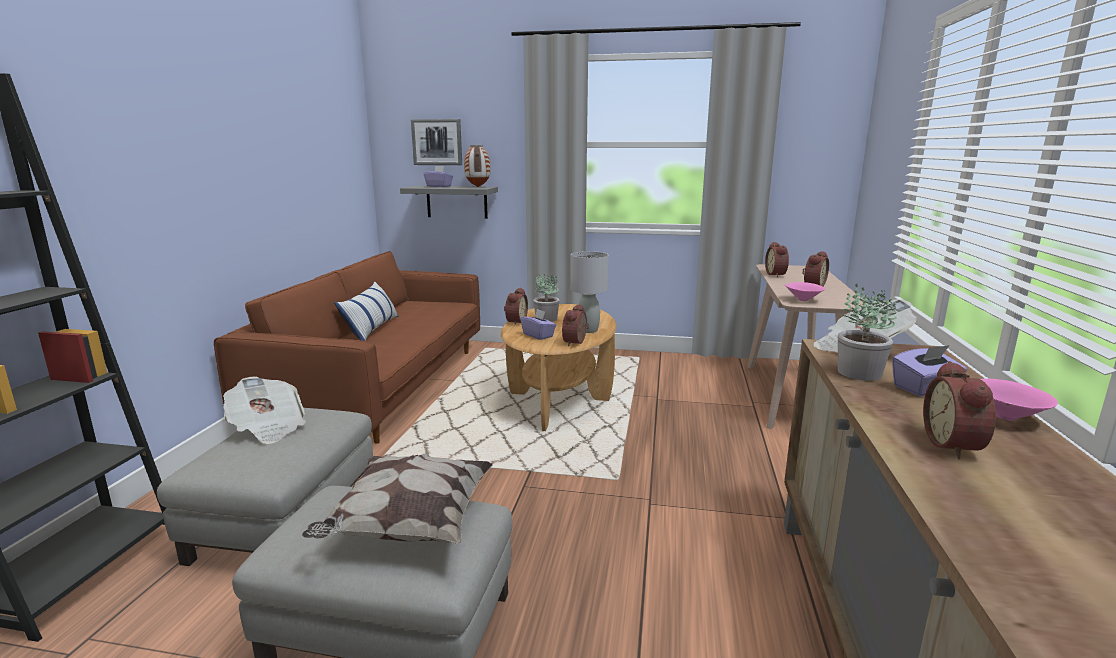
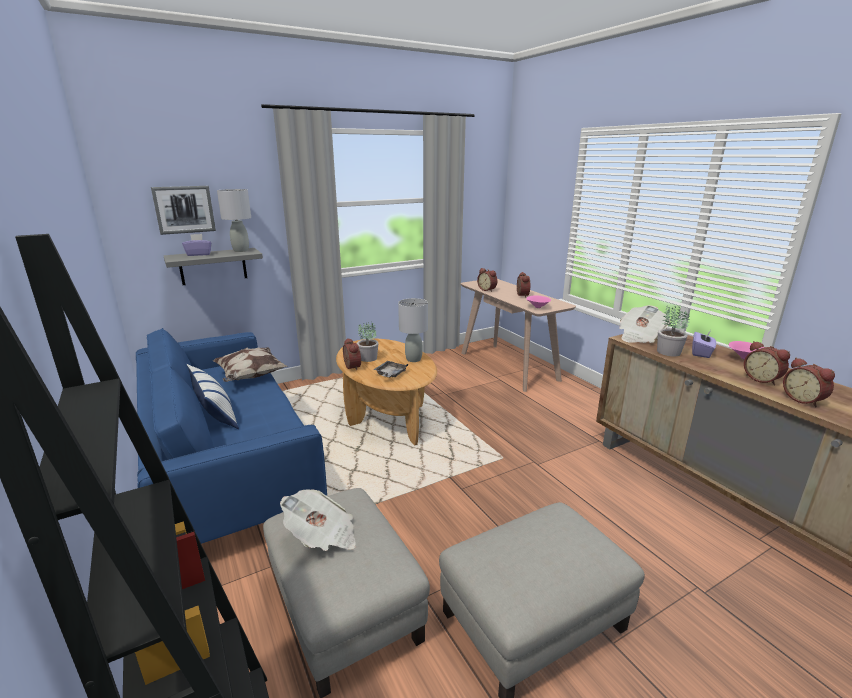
camera: 40 degrees left, 5 degrees up
brown sofa [214,251,480,444] -> blue sofa [136,328,327,544]
pillow [302,453,493,544] -> pillow moved to [213,347,288,382]
vase [464,145,491,187] -> grey table lamp [217,189,251,252]
purple tissue box [520,309,556,340] -> grey tray [373,361,409,378]
alarm clock [562,304,589,346] -> alarm clock moved to [783,358,835,407]

